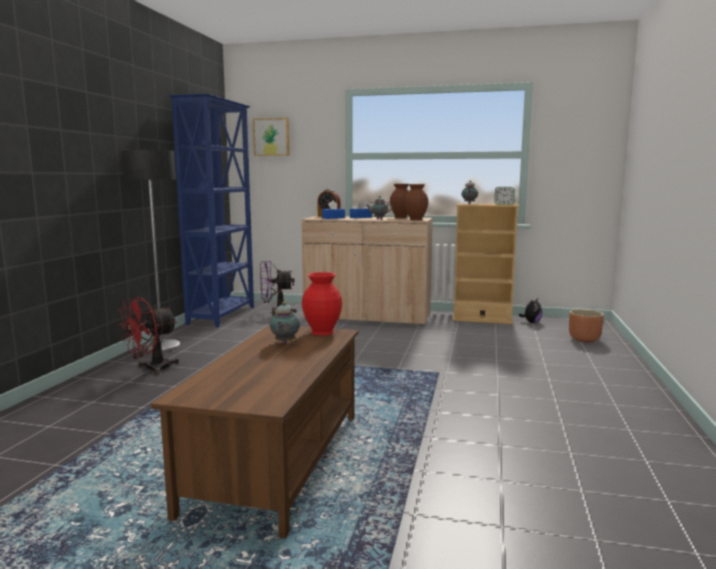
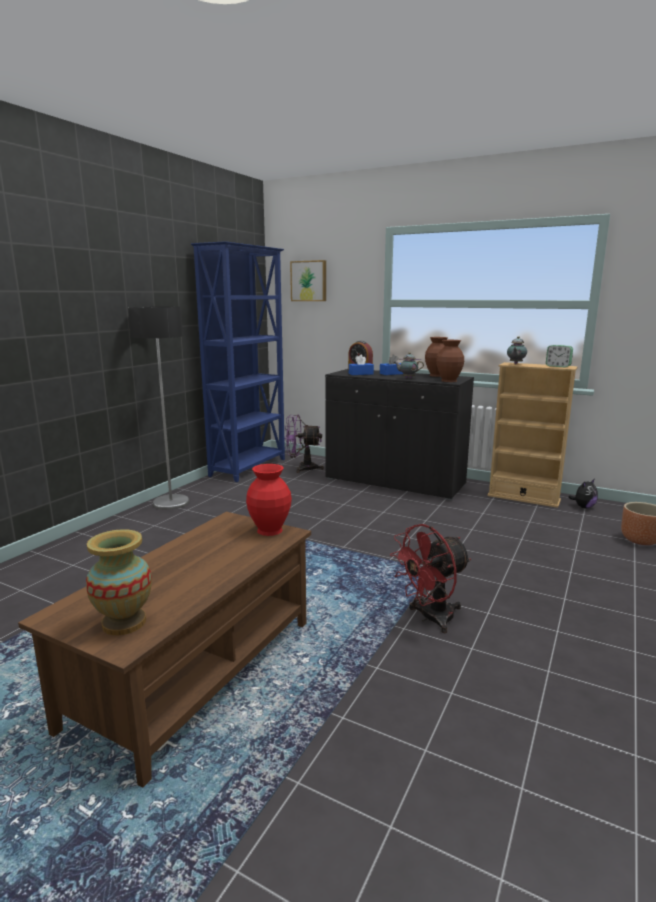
camera: 15 degrees right, 5 degrees up
red fan [118,297,179,375] -> red fan moved to [390,524,471,634]
teapot [270,302,300,343] -> none
beige cabinet [301,216,433,326] -> black cabinet [325,369,474,500]
none -> vase [86,529,152,635]

